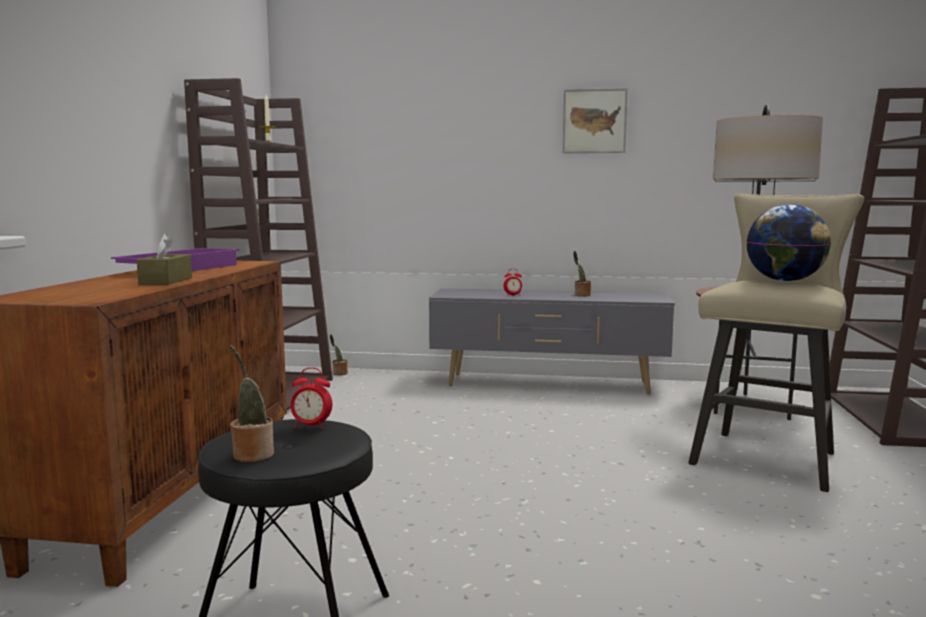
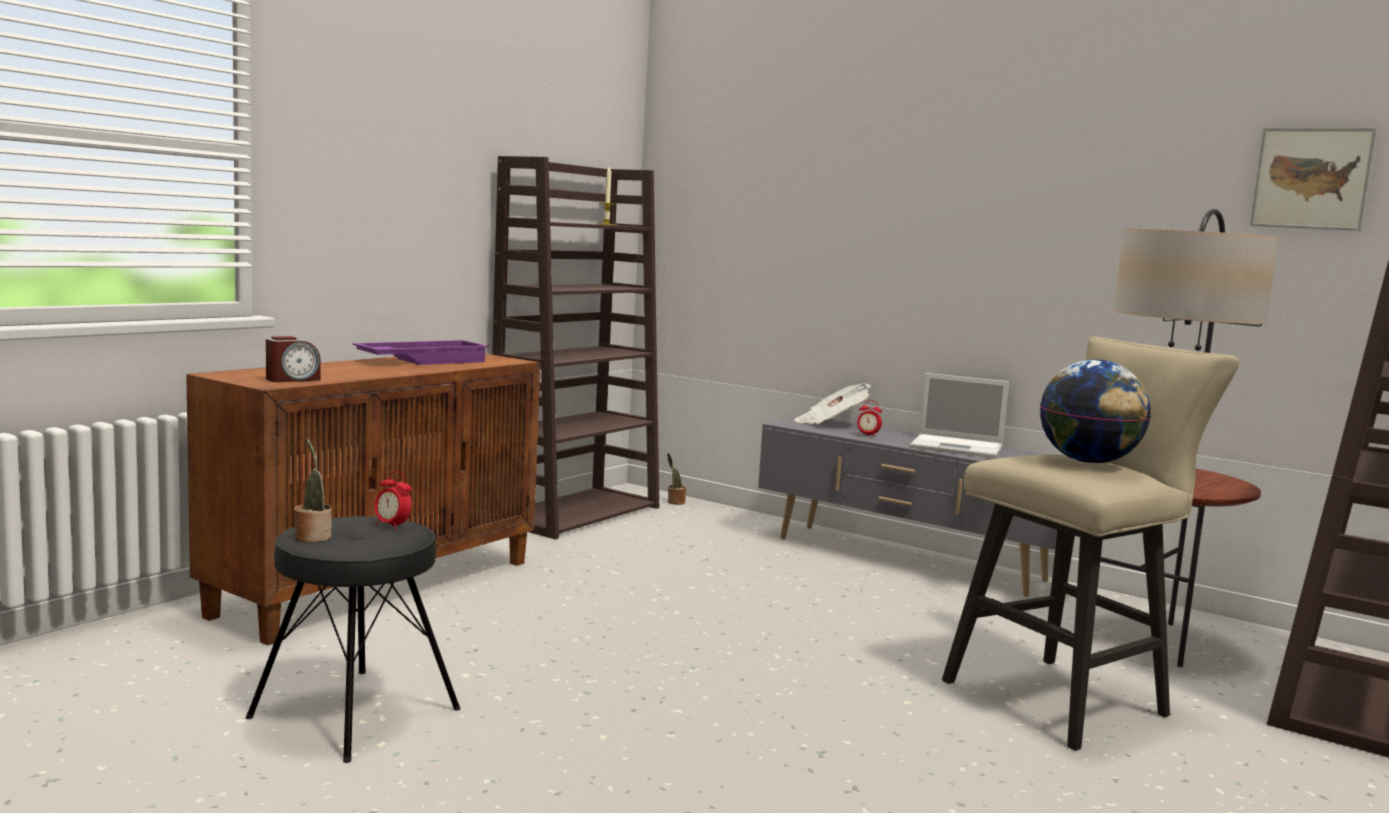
camera: 25 degrees right, 0 degrees up
brown tissue box [137,233,192,285] -> none
picture [563,88,628,153] -> picture moved to [1250,128,1377,231]
potted plant [573,251,591,296] -> laptop [910,373,1009,458]
none -> alarm clock [266,336,321,382]
none -> newspaper [794,384,871,424]

